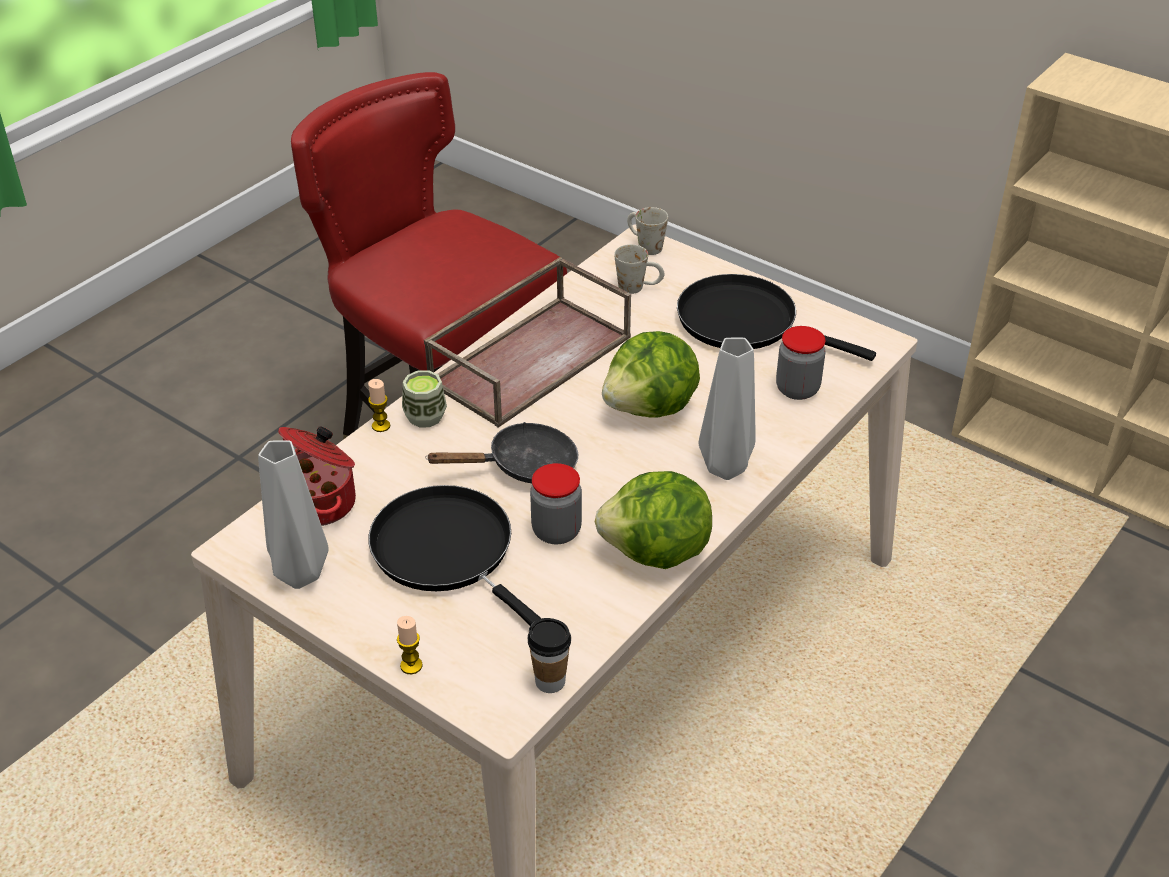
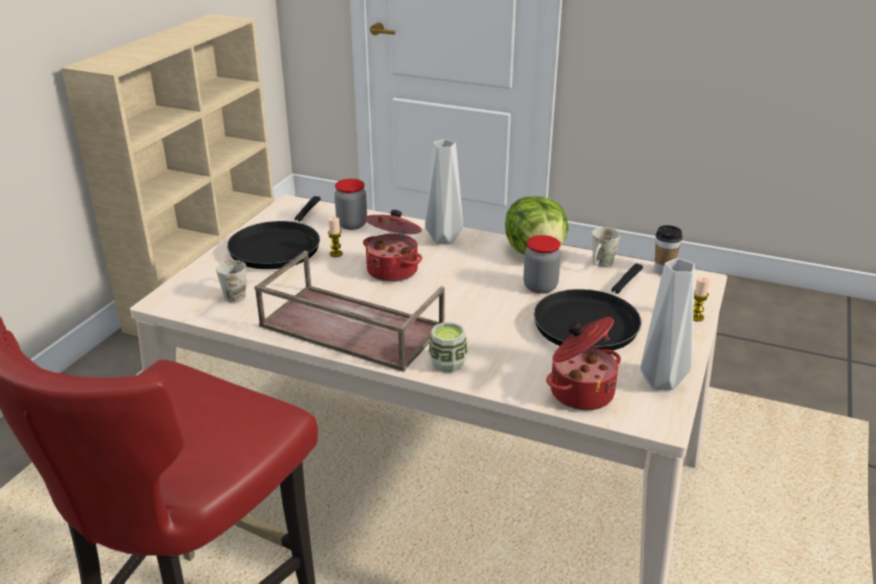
camera: 105 degrees left, 10 degrees down
candle [368,379,390,432] -> candle moved to [328,217,343,257]
black frying pan [425,422,578,483] -> none
lettuce [602,331,700,417] -> cooking pot [363,210,422,282]
white mug [627,207,668,255] -> white mug moved to [592,227,620,267]

